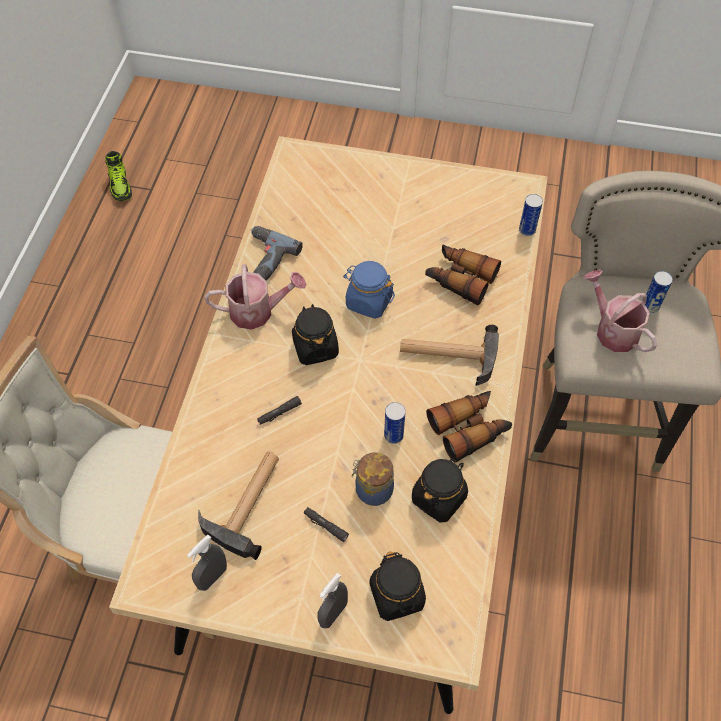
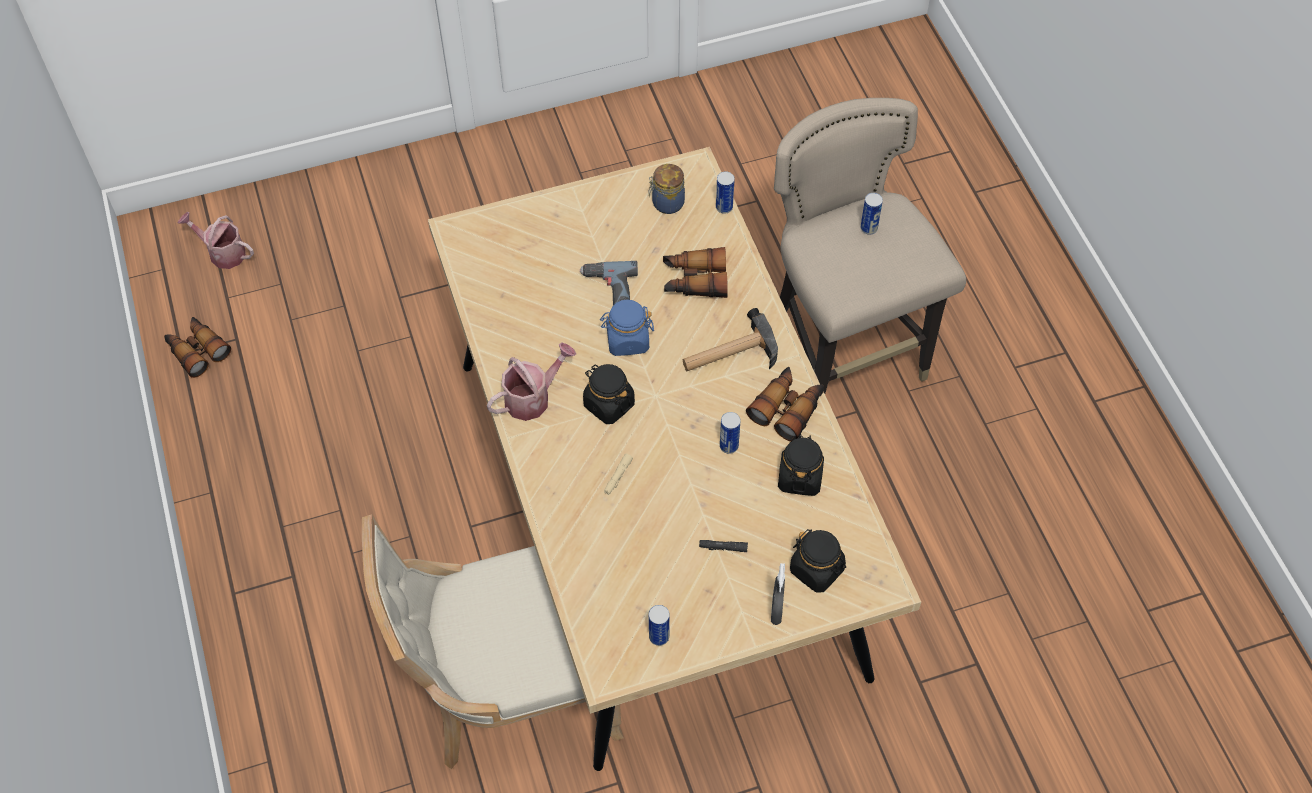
camera: 30 degrees left, 0 degrees up
shoe [105,151,132,201] -> binoculars [164,317,231,378]
grey spray bottle [187,535,227,591] -> can [649,605,670,646]
hammer [198,452,279,560] -> none
power drill [251,226,303,280] -> power drill moved to [580,261,638,306]
black flashlight [257,396,302,425] -> beige flashlight [604,454,633,495]
jar [352,452,394,506] -> jar moved to [649,164,685,214]
watering can [584,270,657,352] -> watering can moved to [178,212,254,269]

